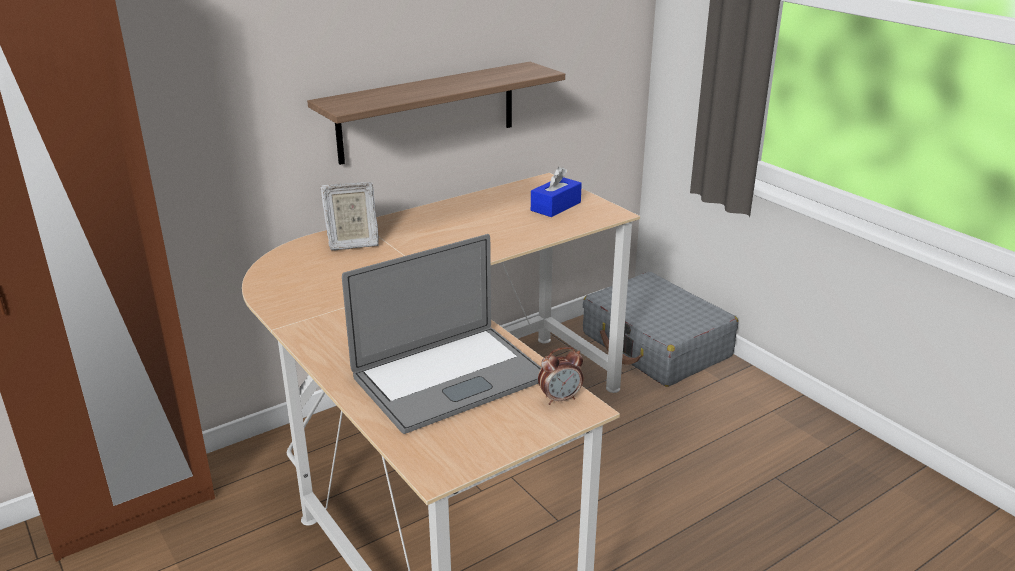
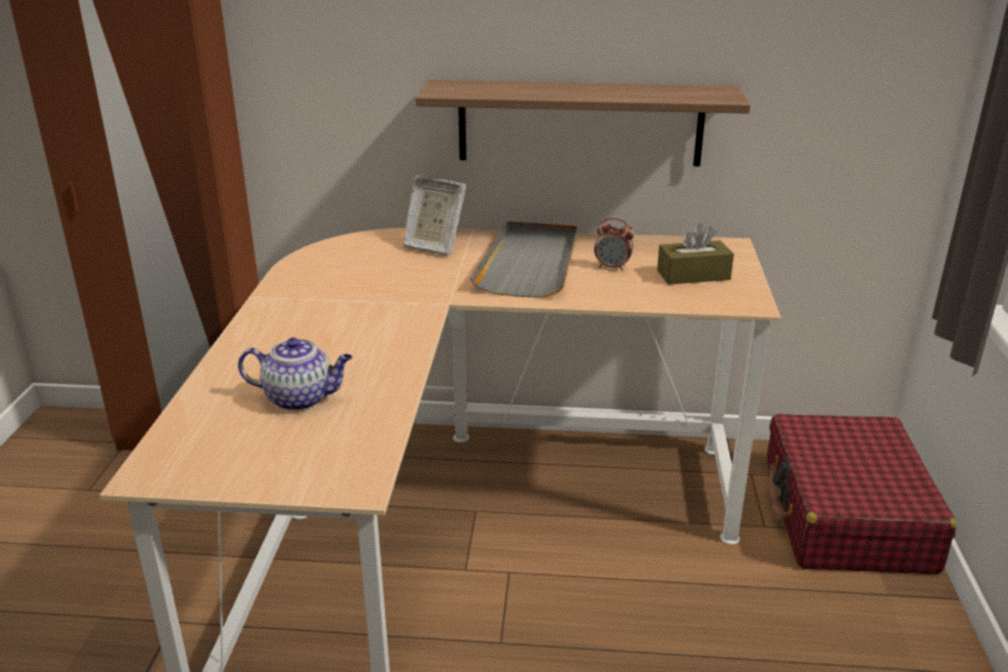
camera: 40 degrees right, 0 degrees up
laptop [342,234,542,434] -> teapot [238,338,352,411]
blue tissue box [531,167,582,217] -> brown tissue box [657,224,734,285]
alarm clock [538,347,584,405] -> alarm clock moved to [594,218,634,271]
grey suitcase [583,272,738,387] -> red suitcase [767,414,957,574]
none -> grey tray [470,221,578,298]

